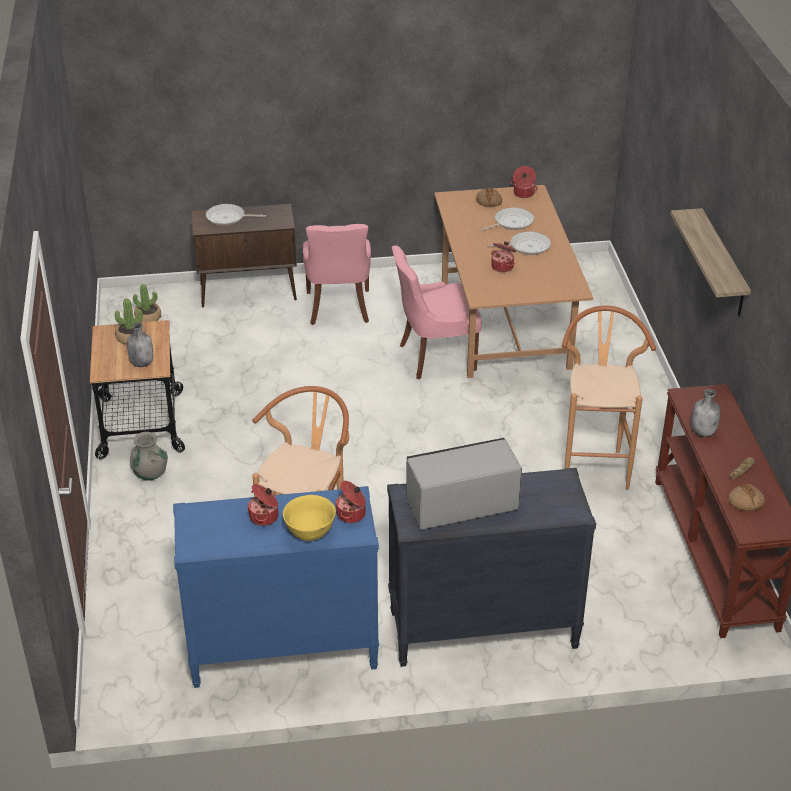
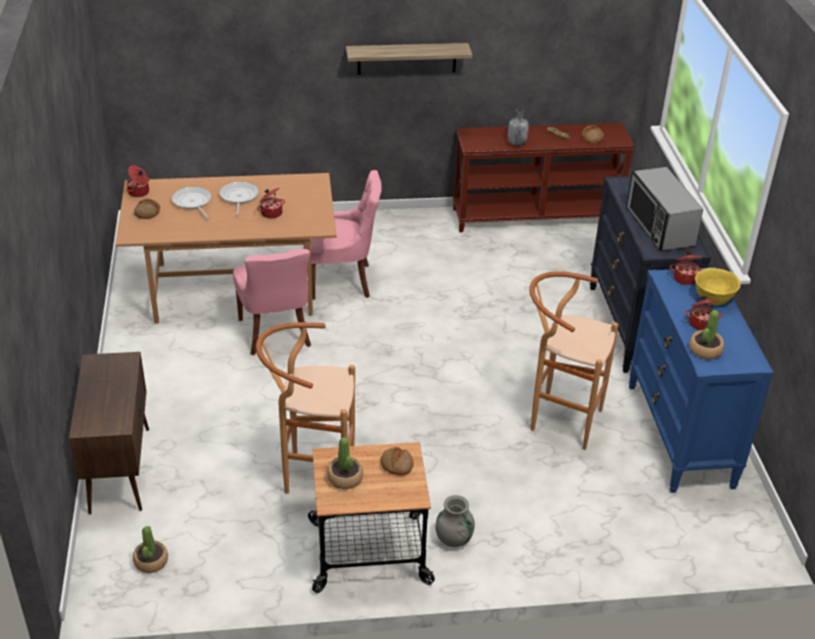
camera: 90 degrees left, 0 degrees up
grey bottle [127,323,153,367] -> bread [381,447,413,475]
frying pan [206,204,266,226] -> none
pink chair [303,224,371,325] -> pink chair moved to [305,170,382,300]
brown stool [562,305,656,490] -> brown stool moved to [256,322,355,494]
none -> potted plant [689,310,724,359]

